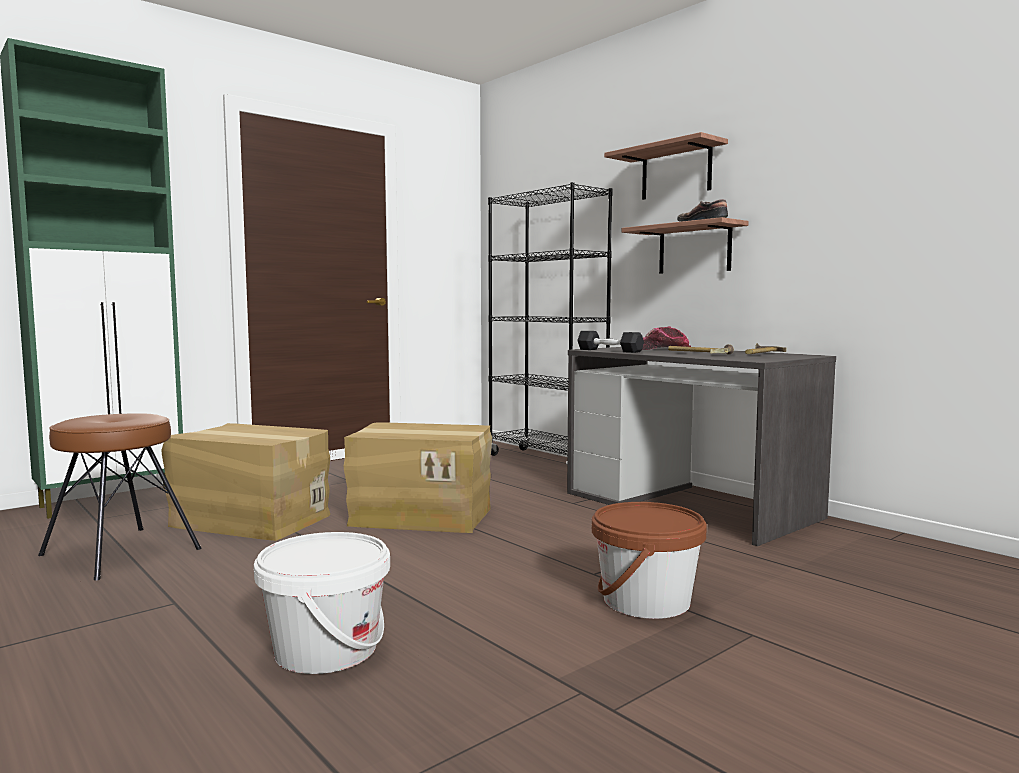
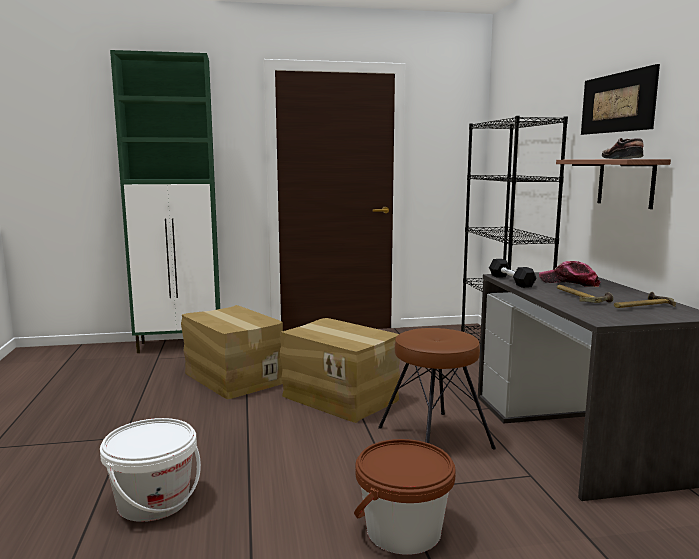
camera: 30 degrees right, 5 degrees up
brown stool [38,413,202,580] -> brown stool moved to [378,328,496,450]
shelf [604,132,728,200] -> picture [581,64,660,135]

